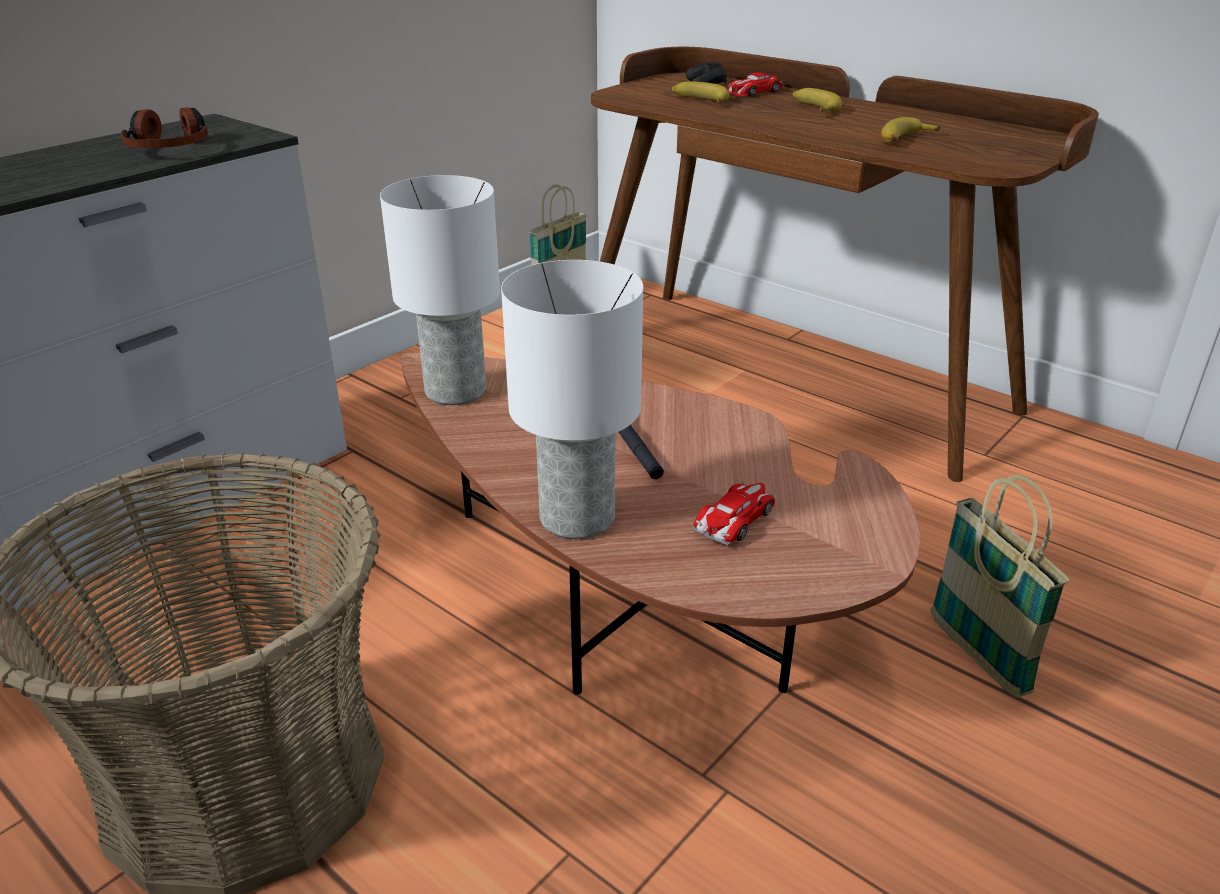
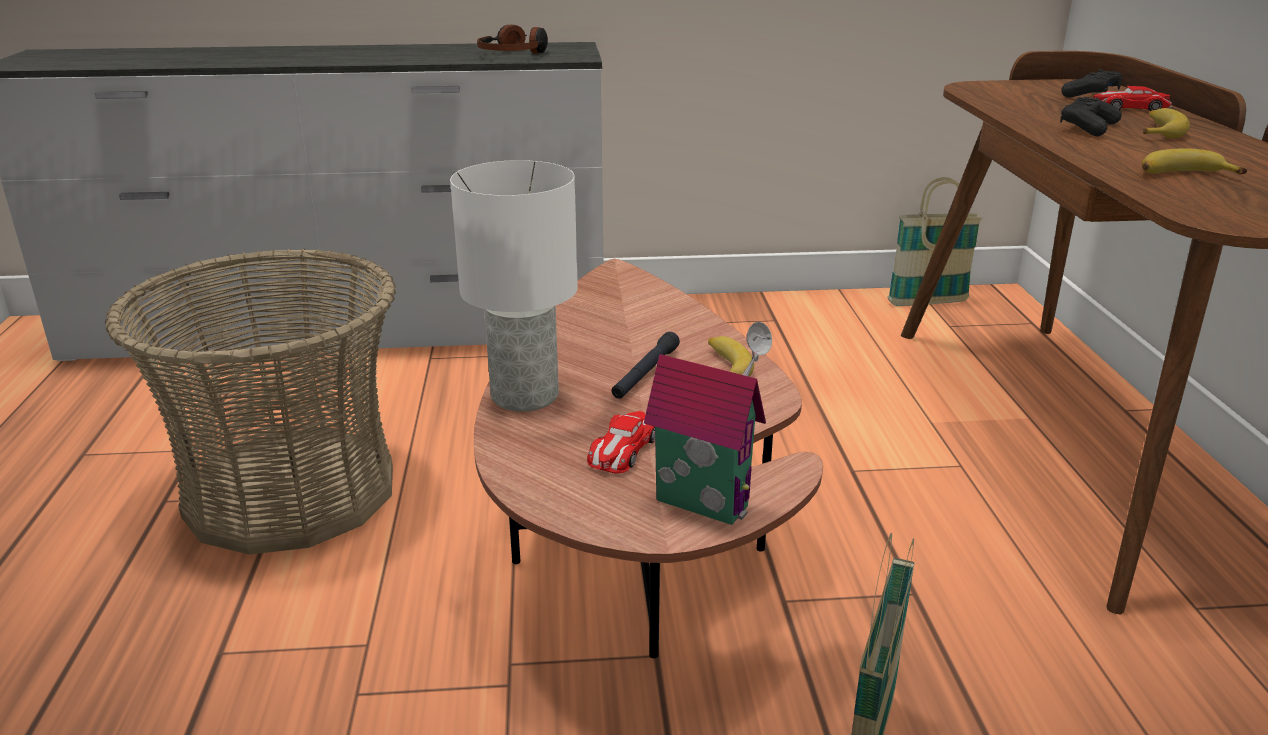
camera: 45 degrees right, 5 degrees down
white table lamp [380,175,500,405] -> none
banana [671,81,729,103] -> banana moved to [708,336,754,377]
toy car [691,482,775,546] -> toy car turned 120 degrees clockwise [587,411,655,473]
none -> toy house [644,322,772,525]
none -> black game controller [1060,97,1122,136]

